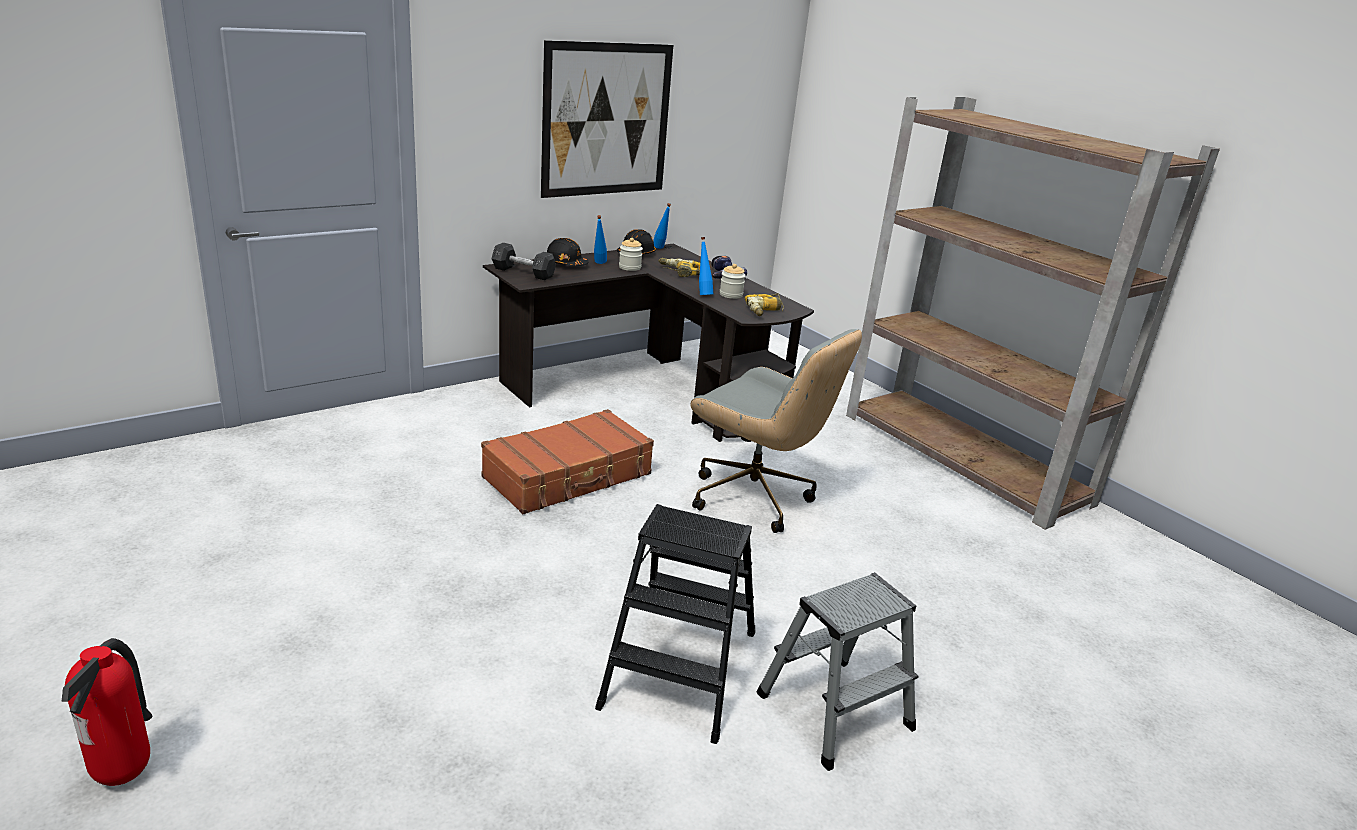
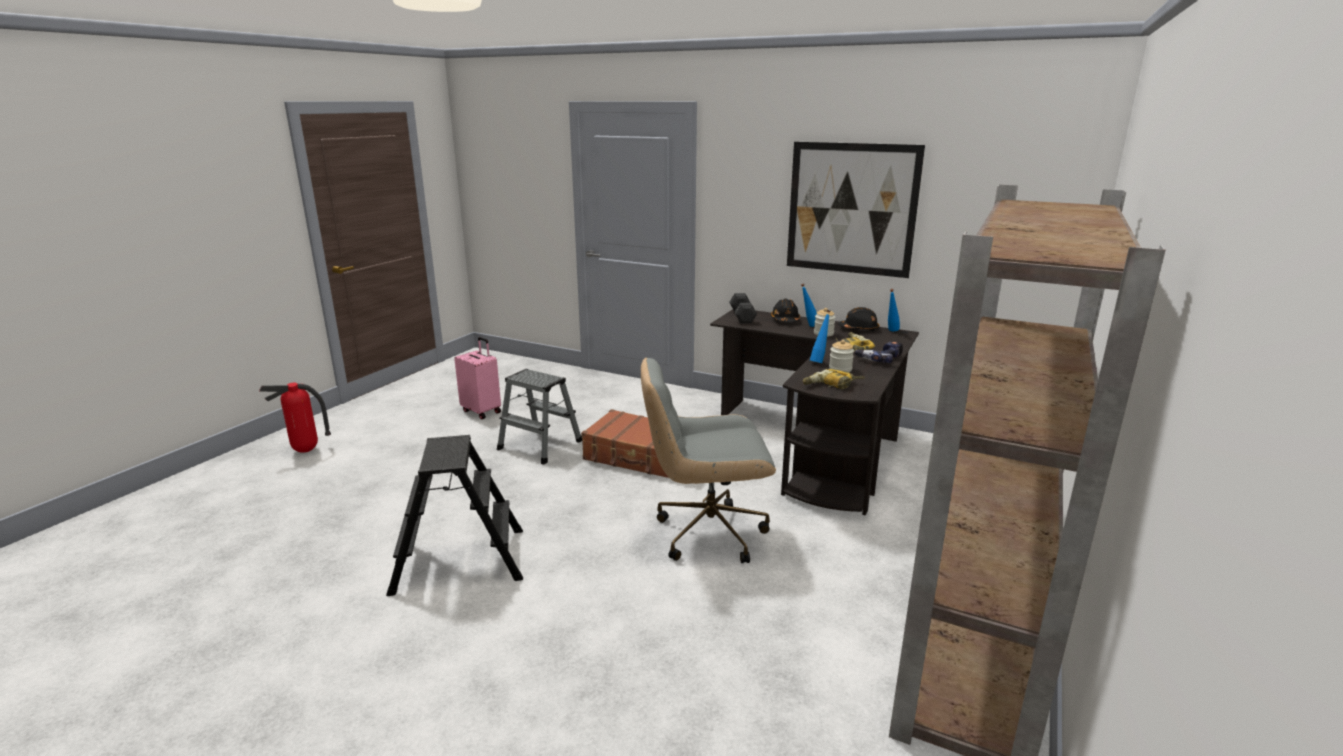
camera: 65 degrees right, 5 degrees down
grey office chair [691,329,862,533] -> grey office chair turned 75 degrees clockwise [641,357,776,563]
grey step ladder [756,572,919,771] -> grey step ladder moved to [497,369,582,465]
none -> pink suitcase [454,337,501,419]

